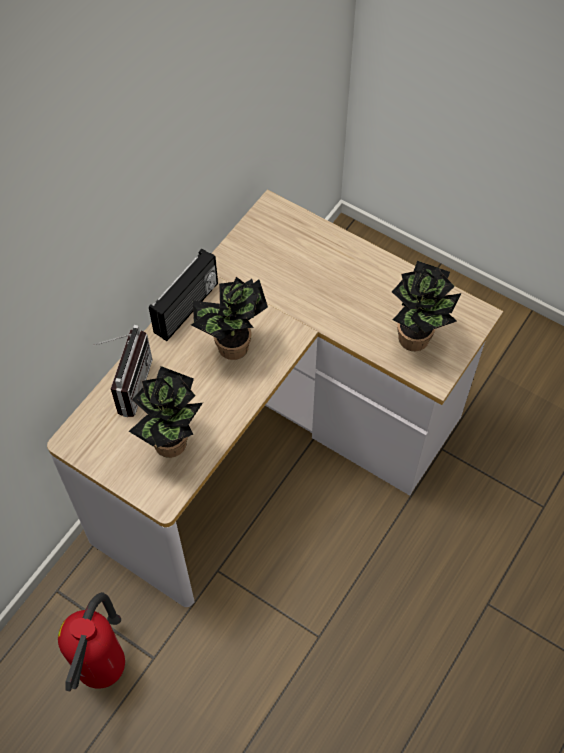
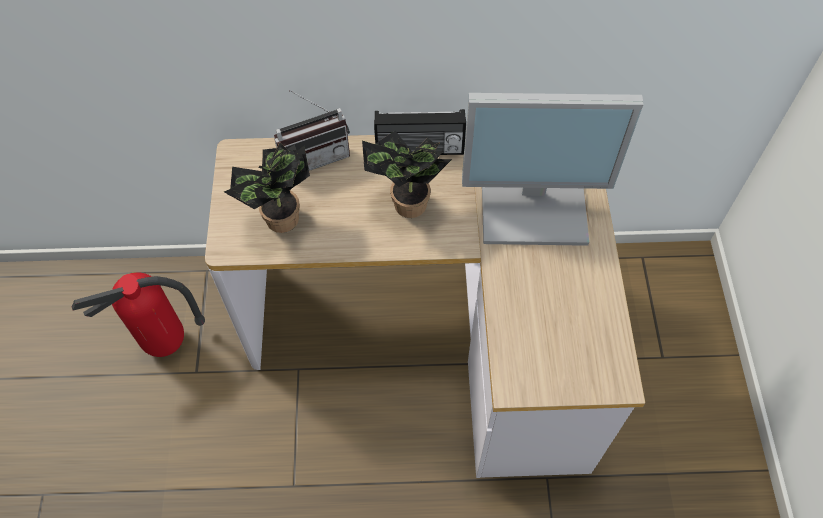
camera: 55 degrees right, 0 degrees up
potted plant [392,261,461,351] -> none
none -> monitor [462,93,643,246]

